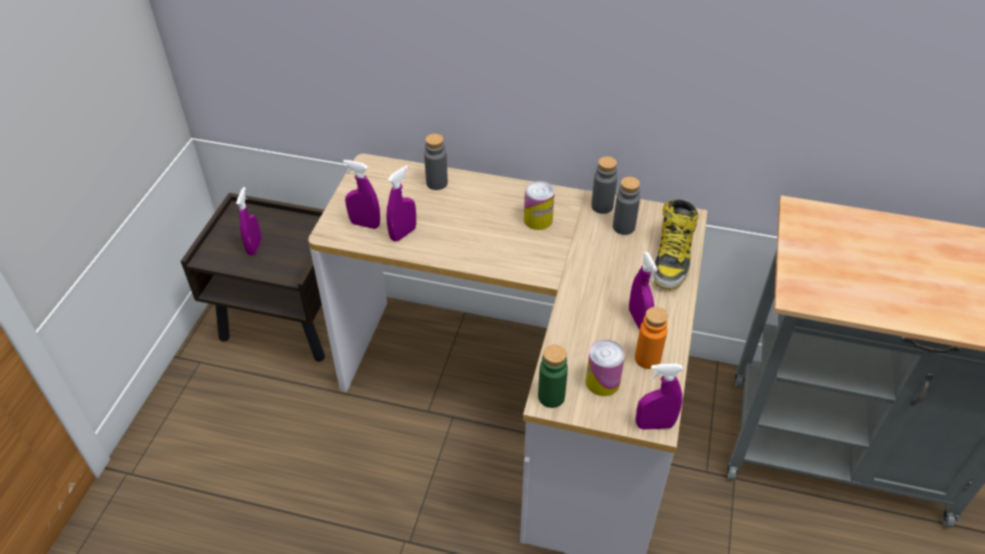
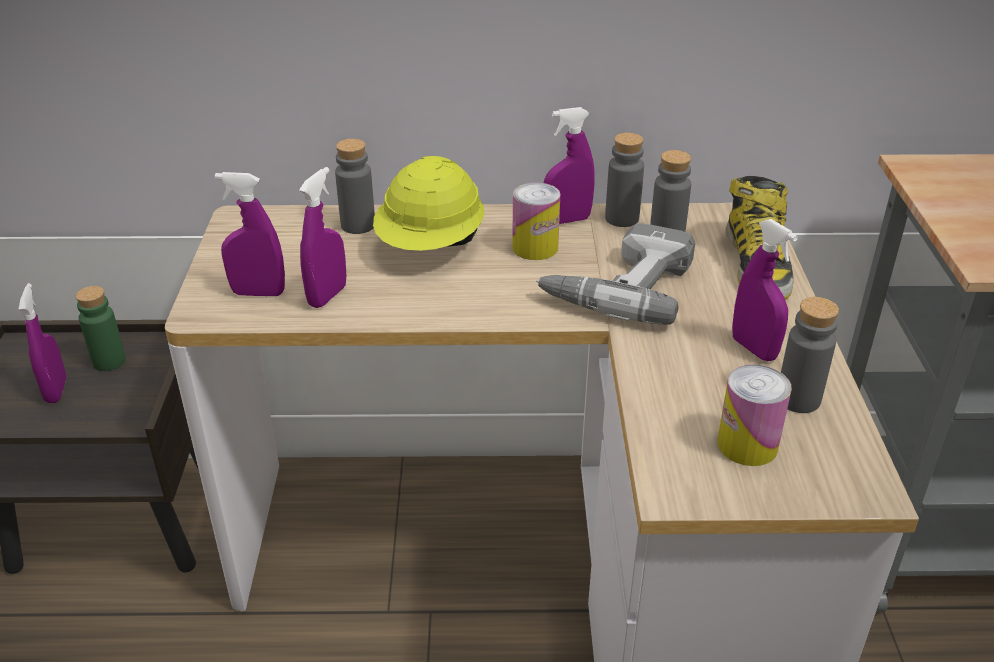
camera: 15 degrees left, 10 degrees down
green bottle [538,345,568,408] -> green bottle moved to [76,286,126,371]
orange bottle [635,307,668,369] -> grey bottle [781,297,839,413]
purple spray bottle [636,364,683,430] -> purple spray bottle moved to [544,107,595,224]
none -> yellow hard hat [373,156,484,251]
none -> power drill [536,223,695,325]

